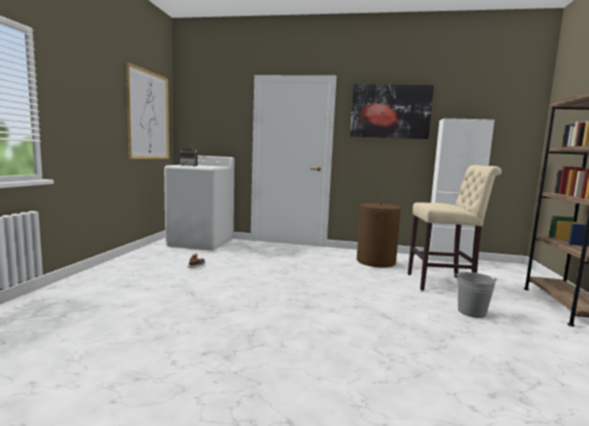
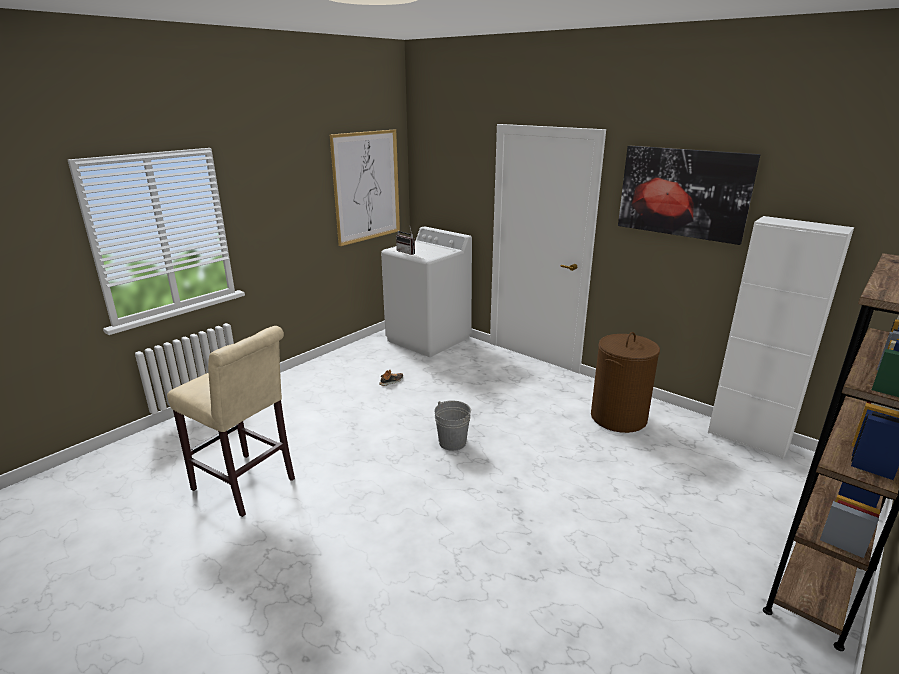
camera: 30 degrees right, 15 degrees up
beige stool [408,165,502,291] -> beige stool moved to [167,326,295,517]
grey bucket [455,272,497,318] -> grey bucket moved to [434,400,471,451]

